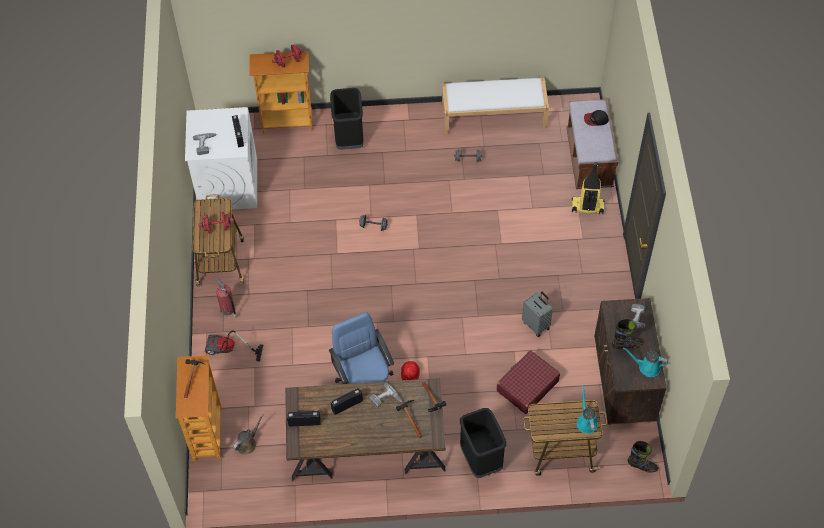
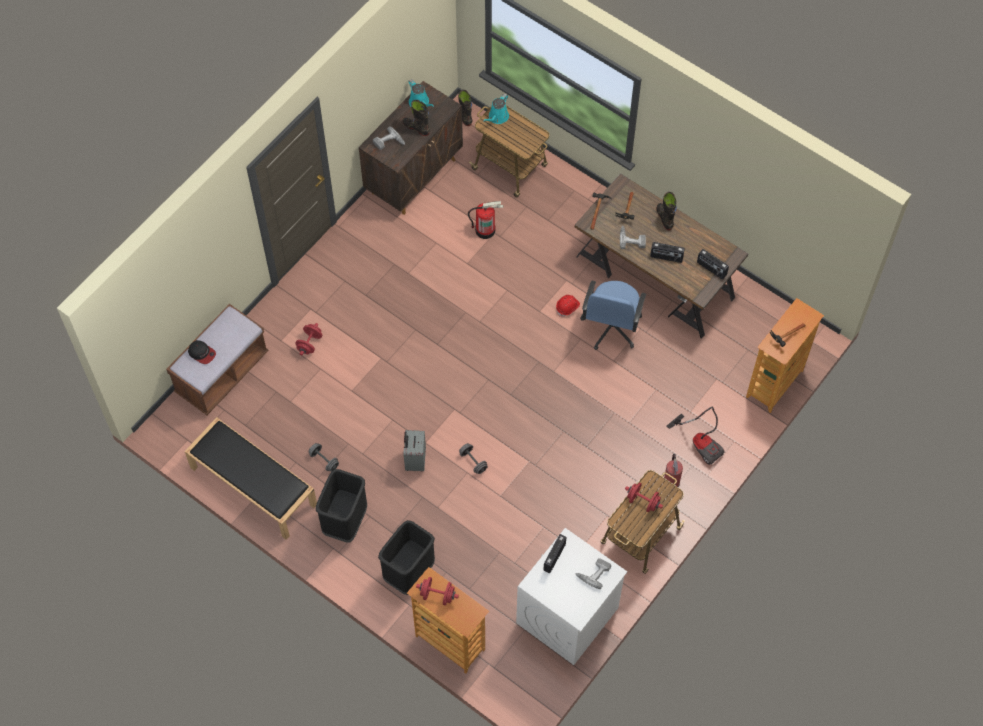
camera: 140 degrees left, 5 degrees up
brown watering can [233,414,264,454] -> none
white bench [442,78,549,134] -> black bench [185,417,317,540]
black trash can [460,408,506,478] -> black trash can moved to [316,469,367,543]
red suitcase [497,350,560,414] -> fire extinguisher [468,201,504,239]
grey suitcase [522,292,553,337] -> grey suitcase moved to [403,430,426,471]
vacuum cleaner [572,162,604,214] -> none
none -> red dumbbell [295,323,322,355]
none -> black boot [656,192,677,230]

